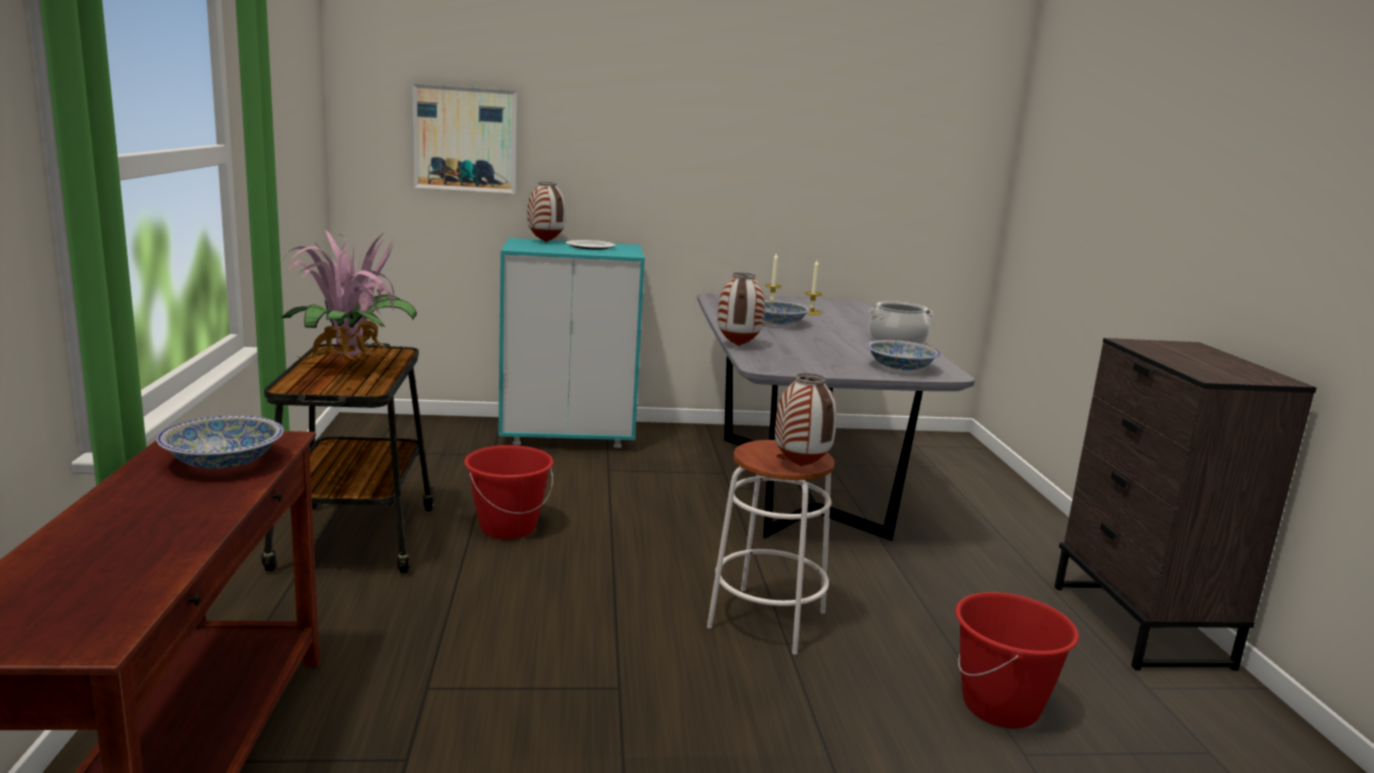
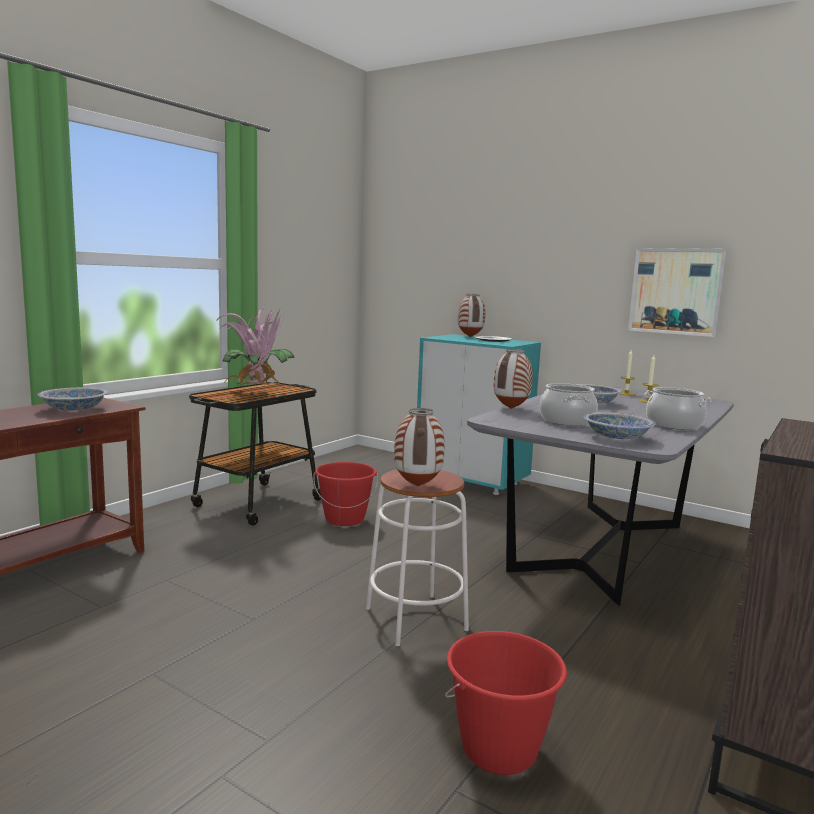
camera: 40 degrees right, 5 degrees down
picture [412,83,517,194] -> picture moved to [628,248,727,337]
none -> cooking pot [540,383,598,426]

